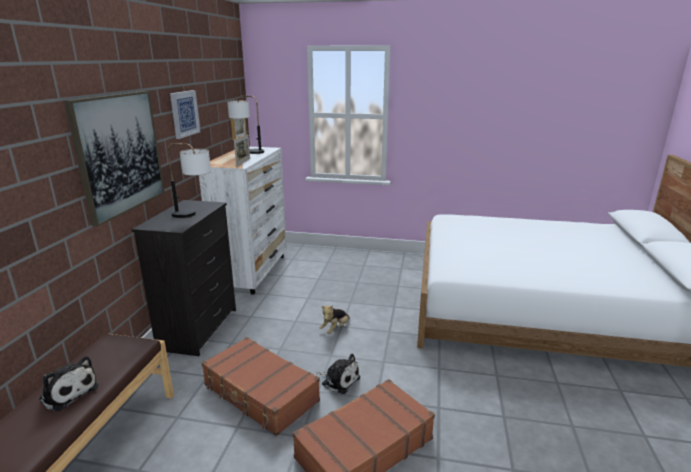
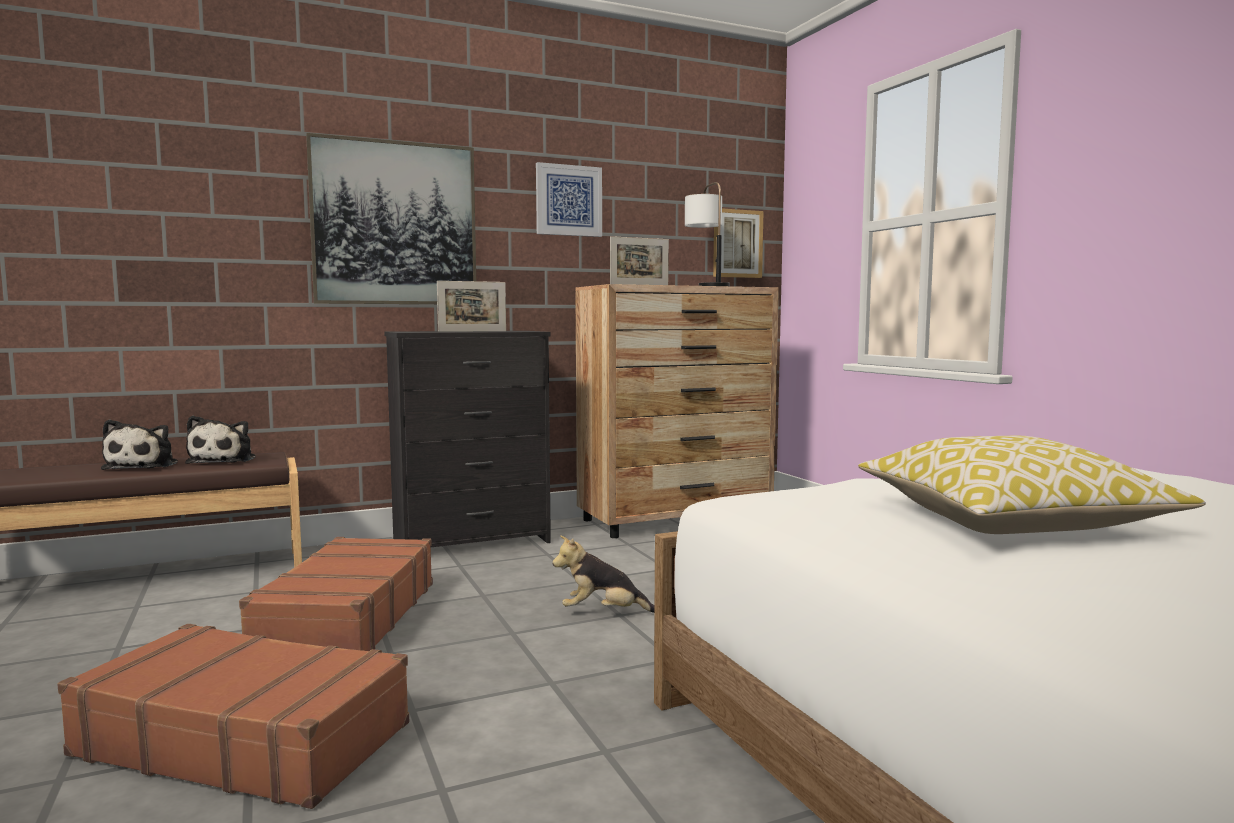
camera: 55 degrees right, 15 degrees down
table lamp [168,143,211,218] -> picture frame [437,281,506,332]
white dresser [199,147,287,295] -> brown dresser [575,284,779,538]
plush toy [316,354,360,394] -> plush toy moved to [185,416,256,464]
none -> pillow [858,436,1206,534]

